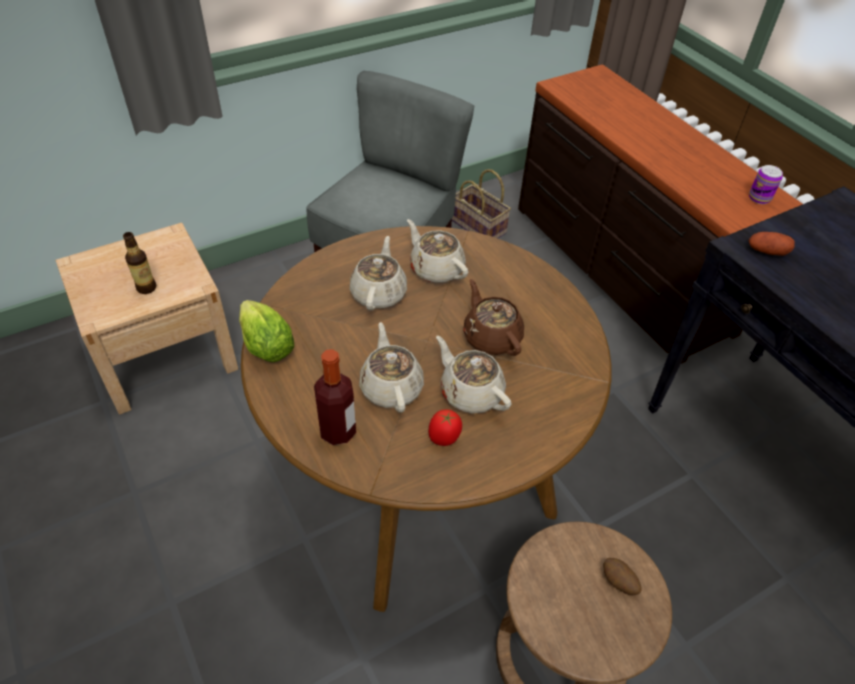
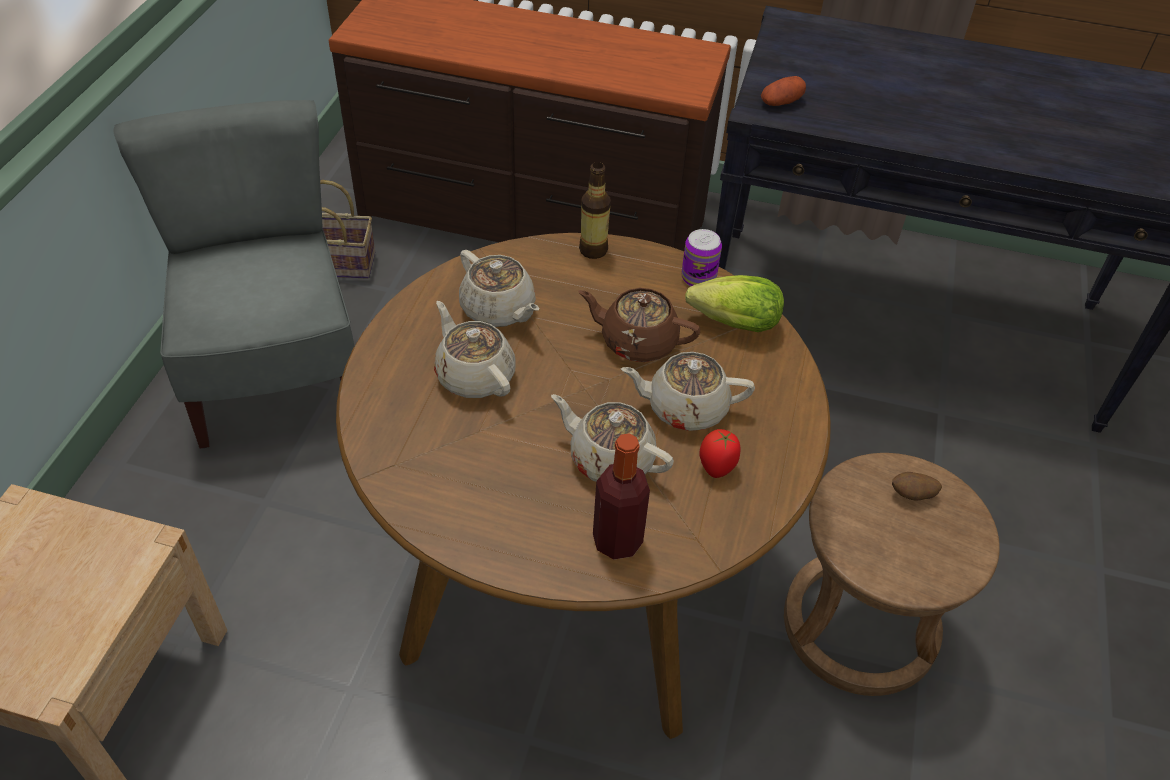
camera: 45 degrees left, 0 degrees up
bottle [123,232,156,294] -> bottle moved to [579,162,611,259]
lettuce [239,300,294,362] -> lettuce moved to [685,275,784,332]
beige teapot [407,219,468,283] -> beige teapot turned 135 degrees counterclockwise [459,250,539,327]
can [749,165,783,204] -> can moved to [682,229,722,286]

